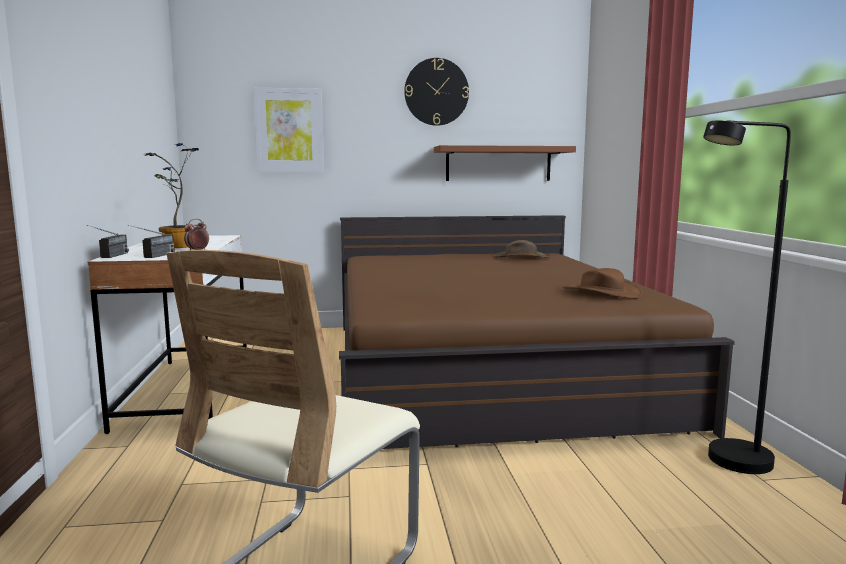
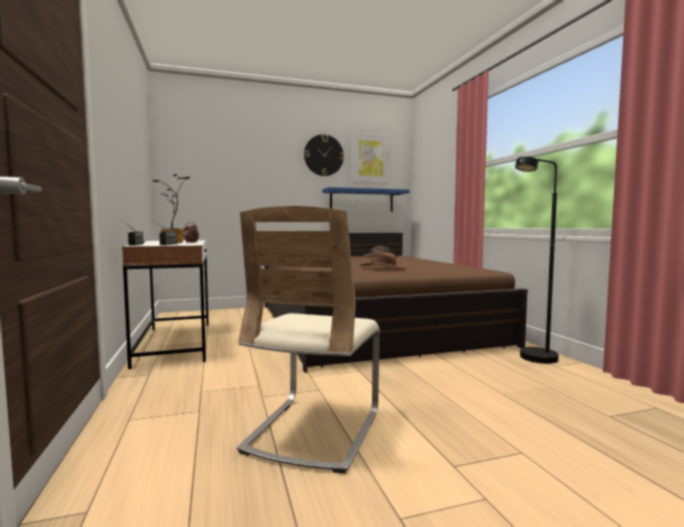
camera: 10 degrees left, 5 degrees down
picture [253,88,324,172] -> picture moved to [352,132,390,184]
brown shelf [434,145,576,181] -> blue shelf [322,187,409,212]
brown hat [563,268,643,299] -> brown hat moved to [360,252,407,269]

